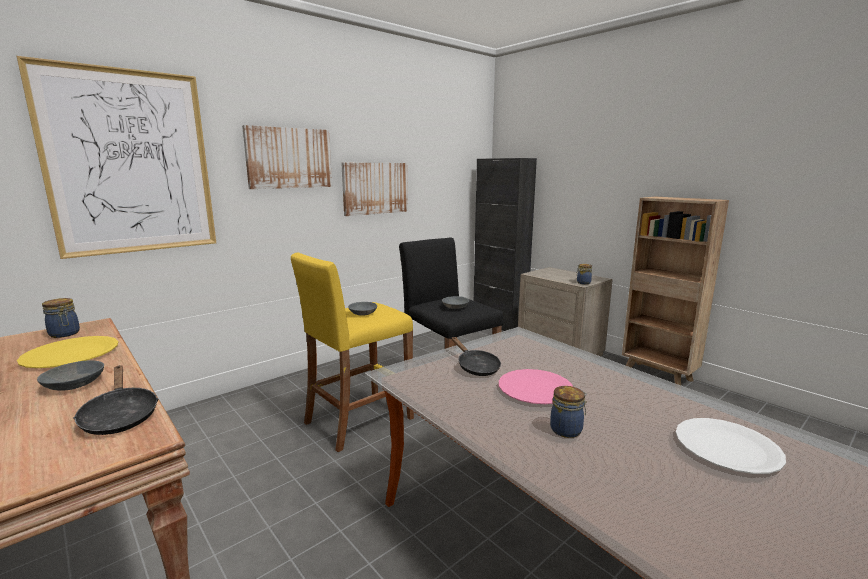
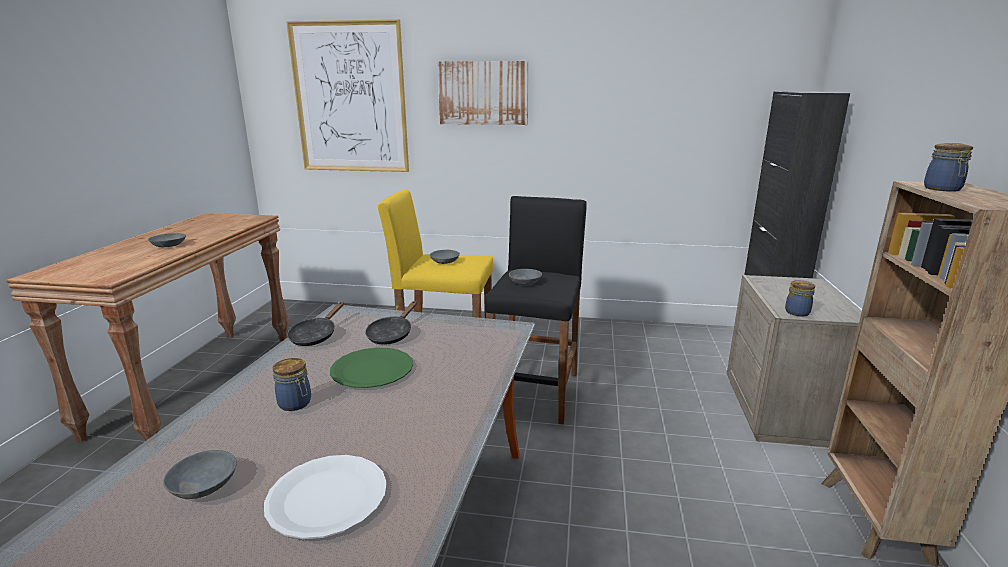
camera: 50 degrees right, 5 degrees up
yellow plate [17,336,118,368] -> none
jar [42,298,80,338] -> jar moved to [924,143,973,192]
black frying pan [73,365,159,435] -> black frying pan moved to [287,302,344,346]
picture [341,163,408,216] -> none
pink plate [499,369,573,404] -> green plate [330,348,413,388]
none -> grey bowl [163,450,237,499]

